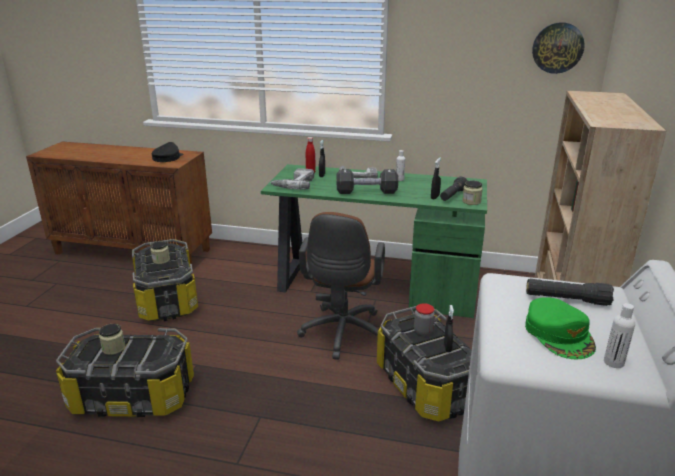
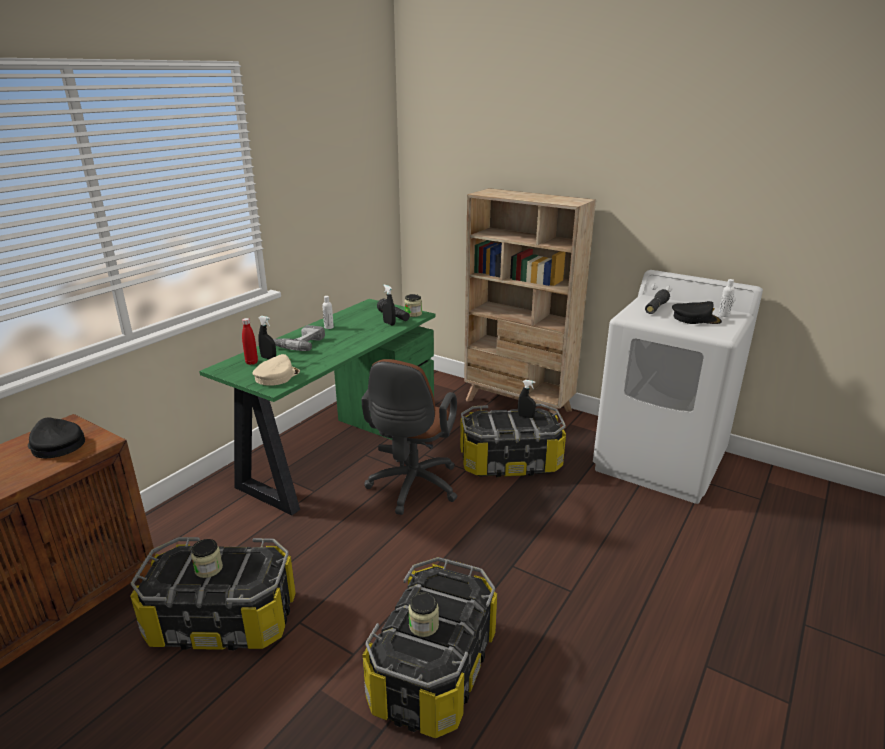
camera: 70 degrees left, 0 degrees up
power drill [270,168,314,190] -> beige cap [252,354,300,386]
brown office chair [297,212,385,360] -> brown office chair turned 75 degrees clockwise [361,359,458,515]
black dumbbell [337,169,398,194] -> none
jar [414,303,435,336] -> none
green cap [525,297,596,359] -> black cap [672,301,722,324]
wall clock [532,22,585,74] -> none

